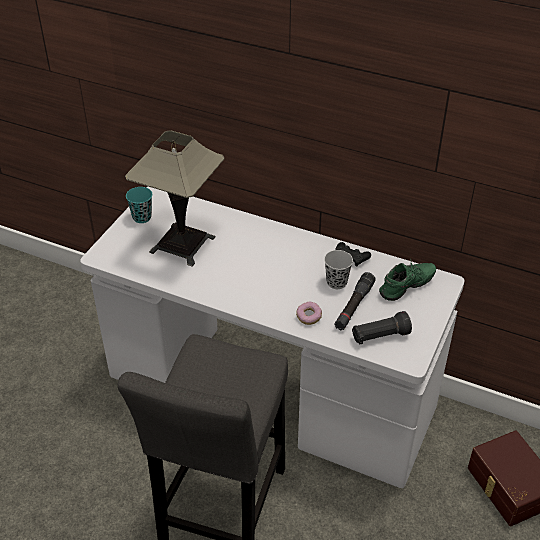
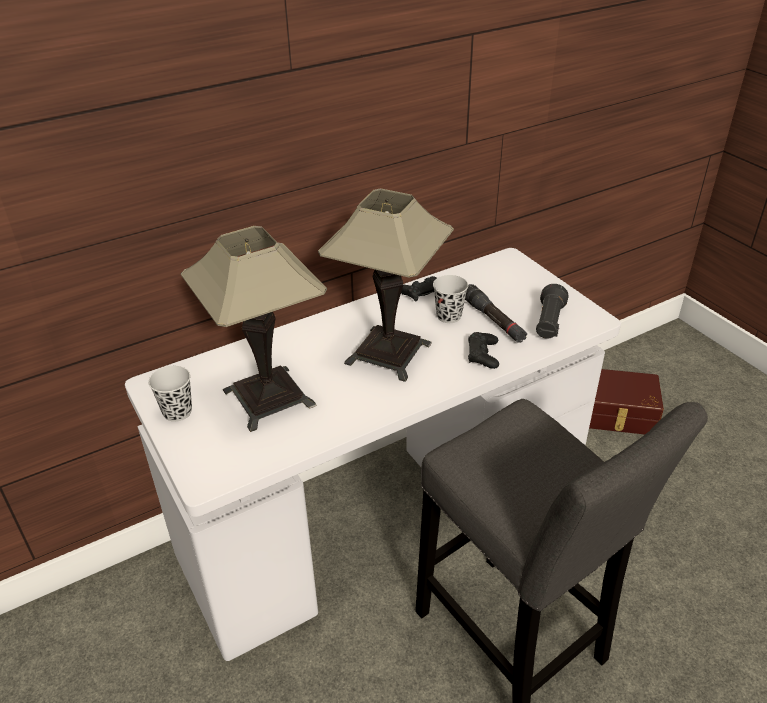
camera: 55 degrees left, 5 degrees down
turquoise cup [126,187,152,223] -> black cup [148,366,192,422]
donut [296,301,322,325] -> black game controller [468,332,499,369]
green shoe [379,263,436,301] -> none
none -> table lamp [318,189,454,382]

